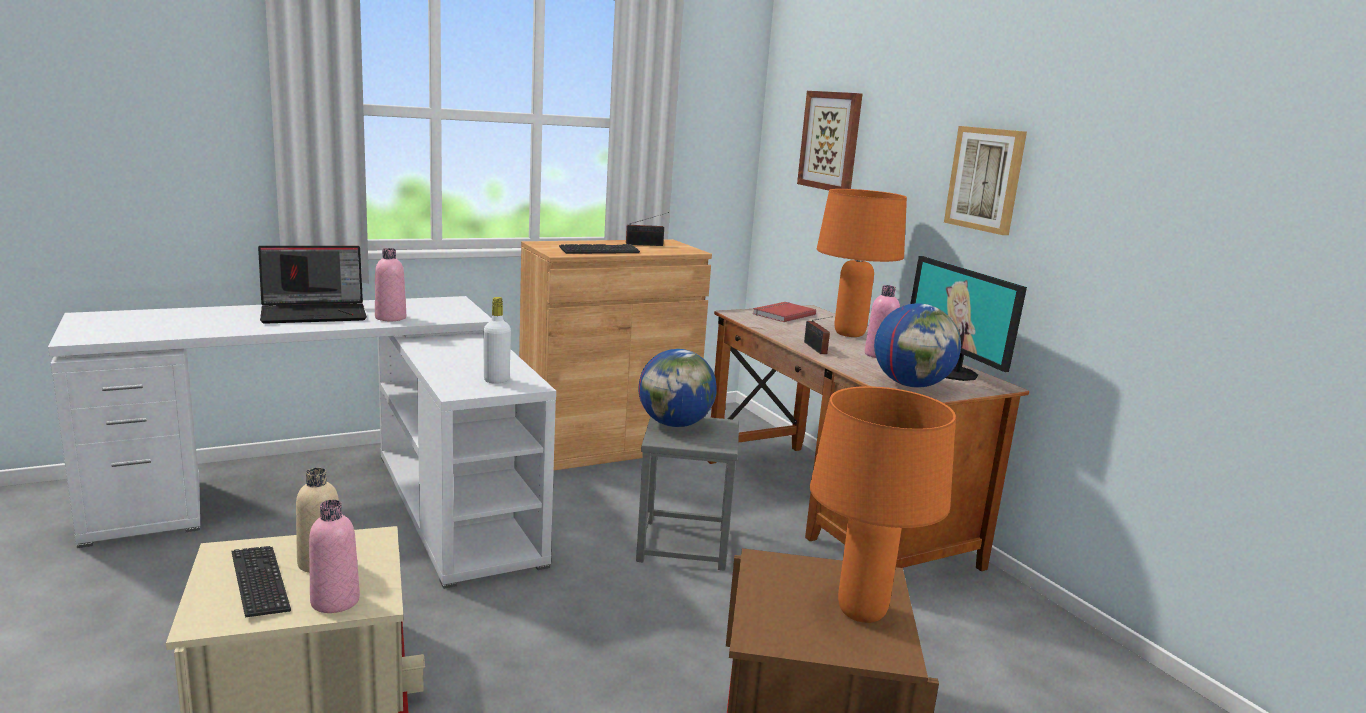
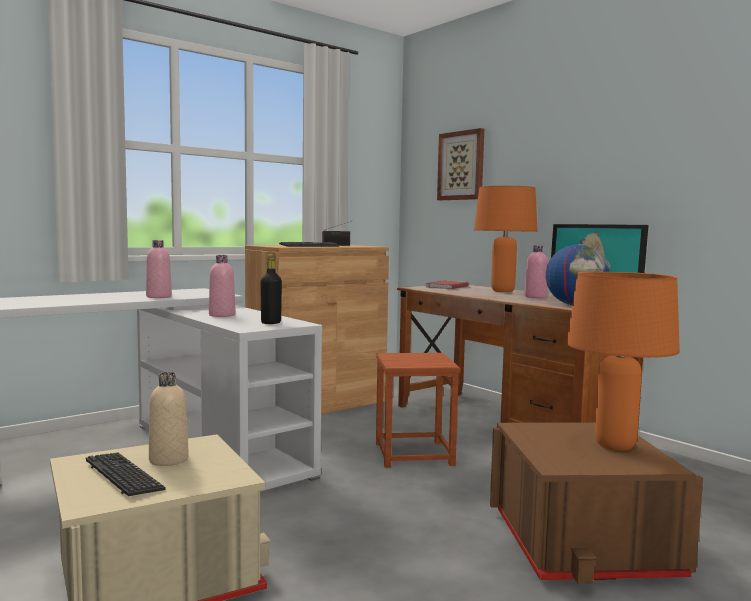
camera: 10 degrees left, 10 degrees down
laptop [258,246,367,324] -> none
pink bottle [309,500,360,613] -> pink bottle moved to [209,255,235,317]
white bottle [483,297,511,384] -> black bottle [260,254,282,324]
grey stool [636,416,739,571] -> brown stool [376,353,460,468]
globe [639,349,717,427] -> none
radio [804,316,833,354] -> none
picture [944,126,1027,235] -> none

